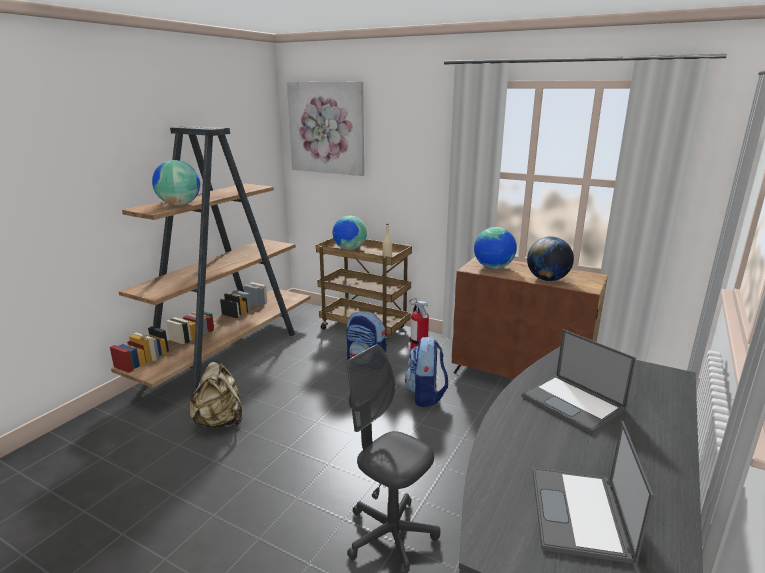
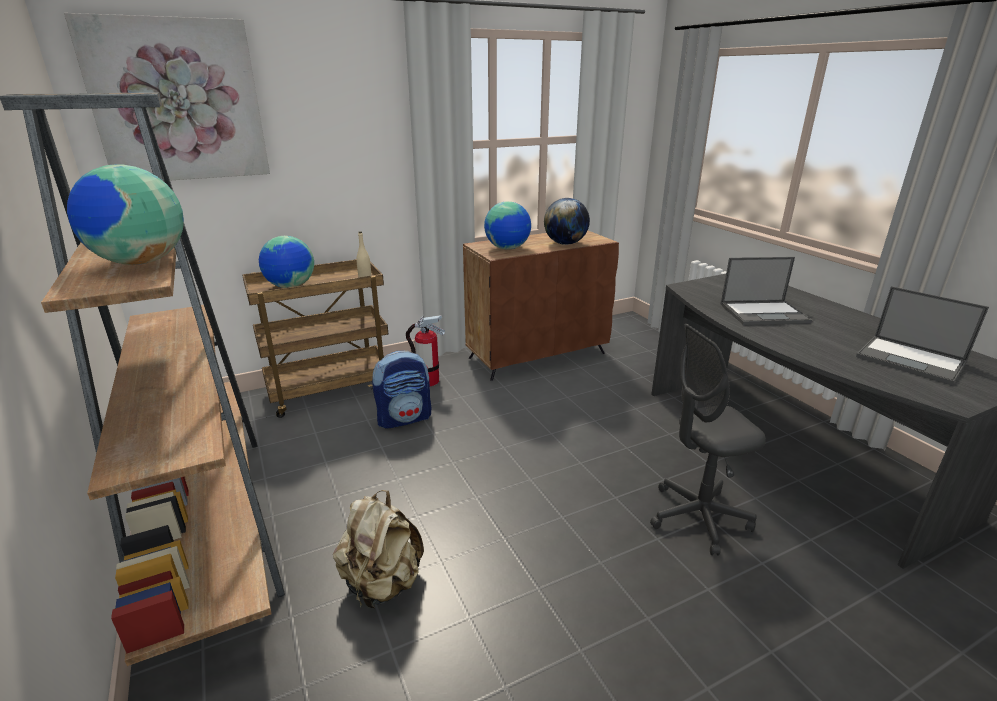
camera: 55 degrees left, 5 degrees up
backpack [405,337,448,407] -> none

